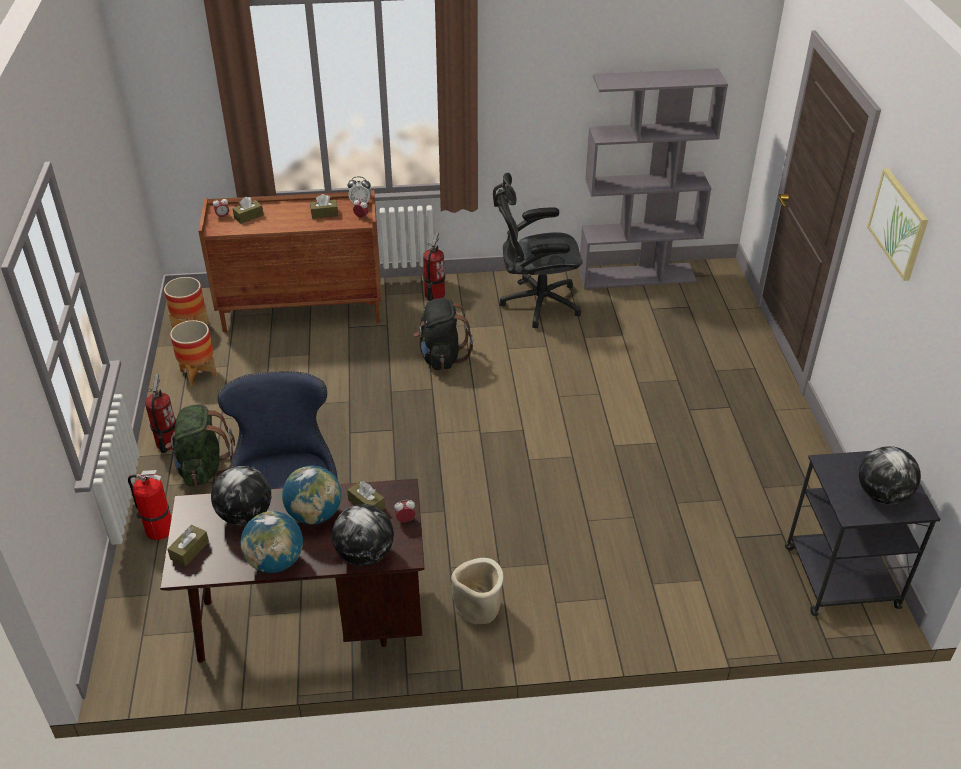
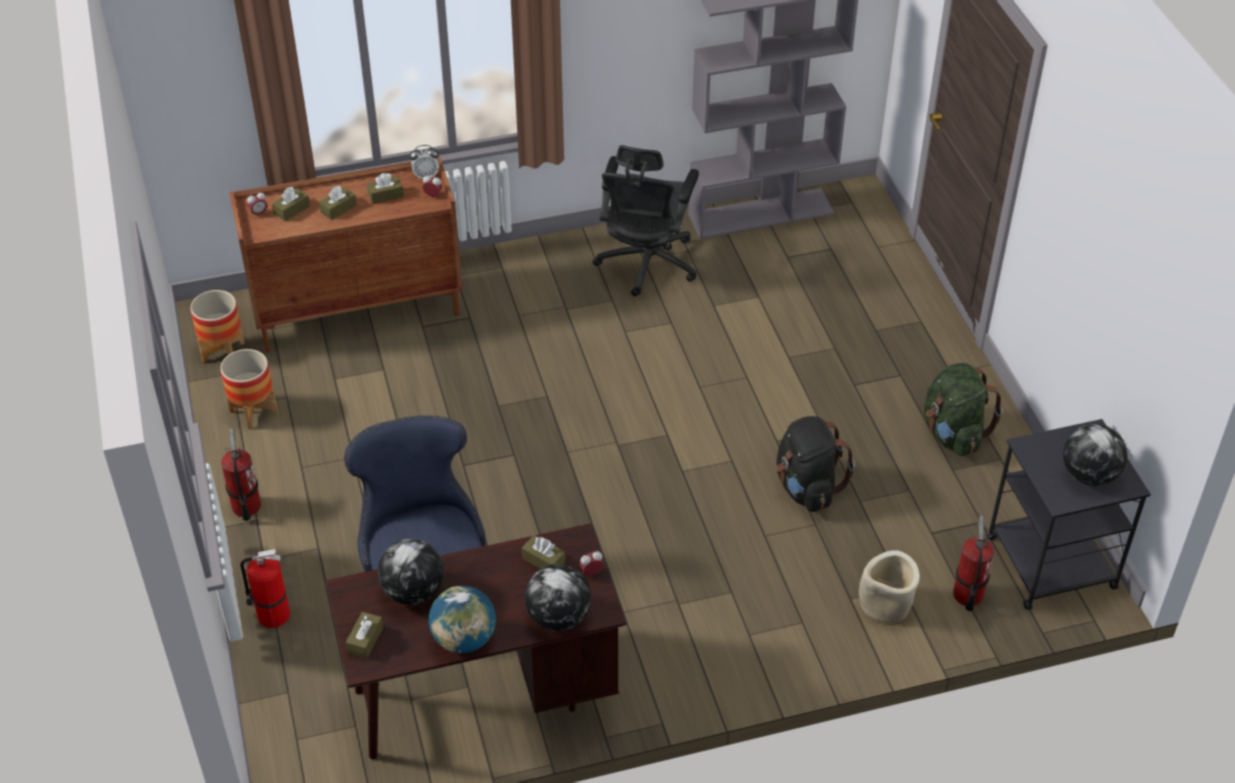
camera: 10 degrees left, 5 degrees up
green backpack [165,404,235,486] -> green backpack moved to [924,363,1003,456]
globe [282,465,341,525] -> none
black backpack [413,298,473,370] -> black backpack moved to [776,416,855,512]
fire extinguisher [423,232,445,301] -> fire extinguisher moved to [953,516,994,611]
beige planter [451,558,504,624] -> beige planter moved to [859,550,920,623]
office chair [493,173,583,328] -> office chair turned 60 degrees counterclockwise [592,145,699,296]
picture [867,168,928,281] -> none
none -> brown tissue box [319,186,357,220]

